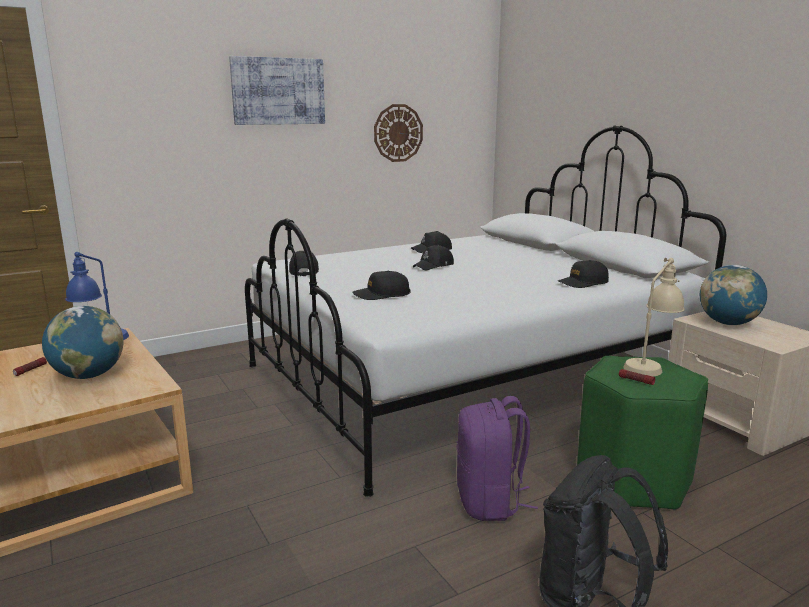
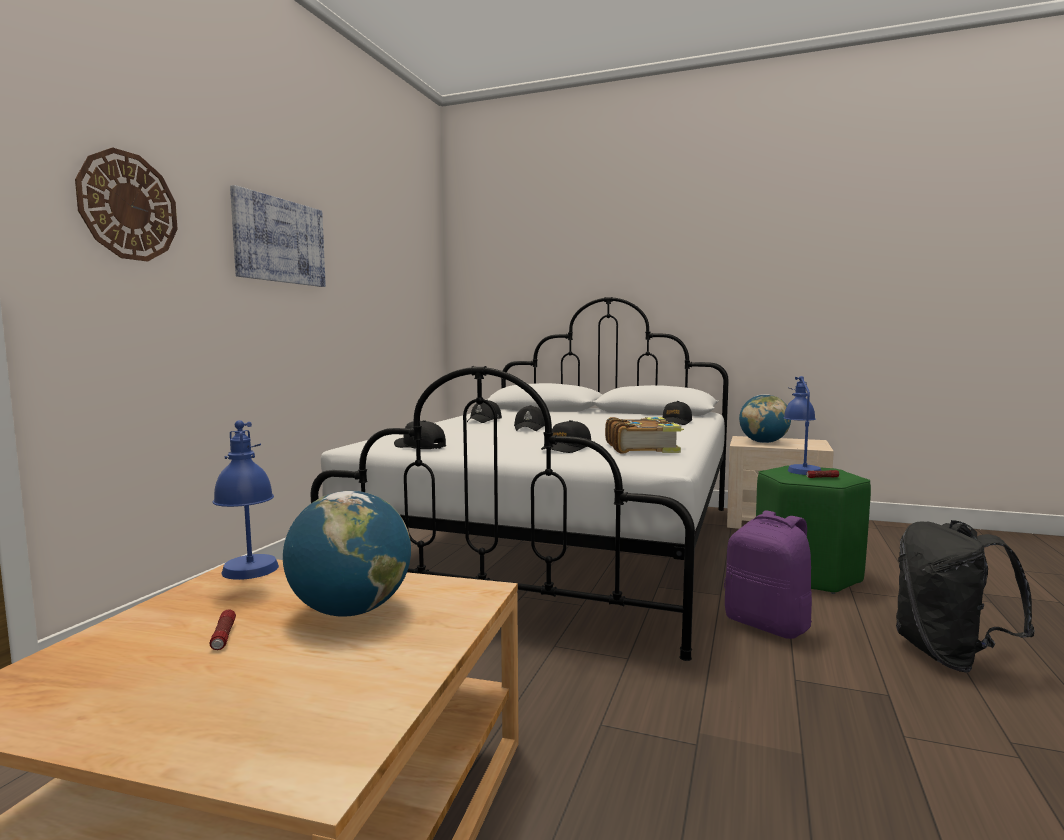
camera: 40 degrees left, 10 degrees down
wall clock [374,104,423,162] -> wall clock moved to [75,148,178,261]
beige table lamp [623,258,685,377] -> blue table lamp [783,376,821,475]
none -> book [605,417,684,454]

